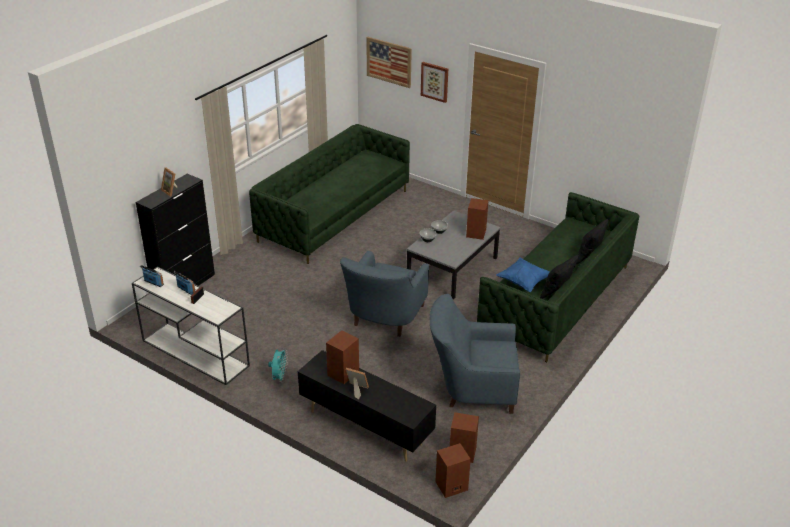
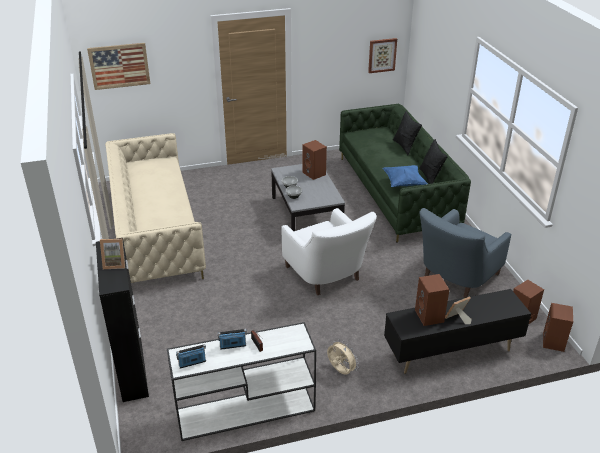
camera: 50 degrees left, 0 degrees up
green sofa [249,124,410,264] -> beige sofa [105,133,206,283]
turquoise fan [268,348,288,383] -> beige fan [327,339,359,375]
blue armchair [340,251,429,337] -> white armchair [282,208,377,295]
picture [421,62,448,103] -> picture moved to [368,38,397,73]

